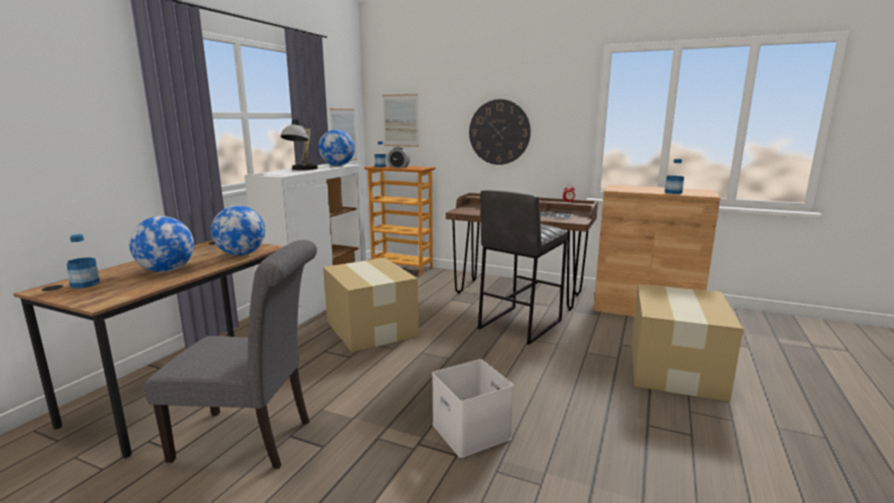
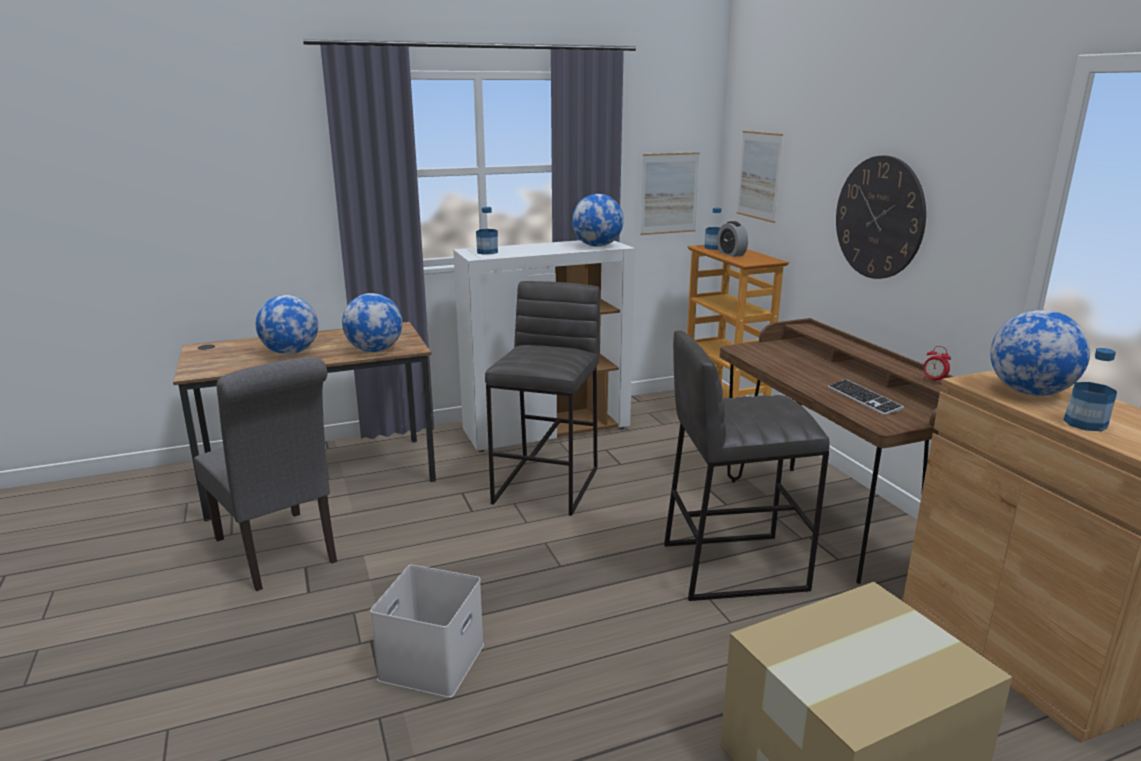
camera: 45 degrees right, 5 degrees up
bottle [67,234,100,288] -> bottle moved to [476,207,498,255]
table lamp [281,117,318,170] -> none
cardboard box [323,258,419,352] -> grey stool [485,281,600,516]
none -> globe [990,310,1090,396]

